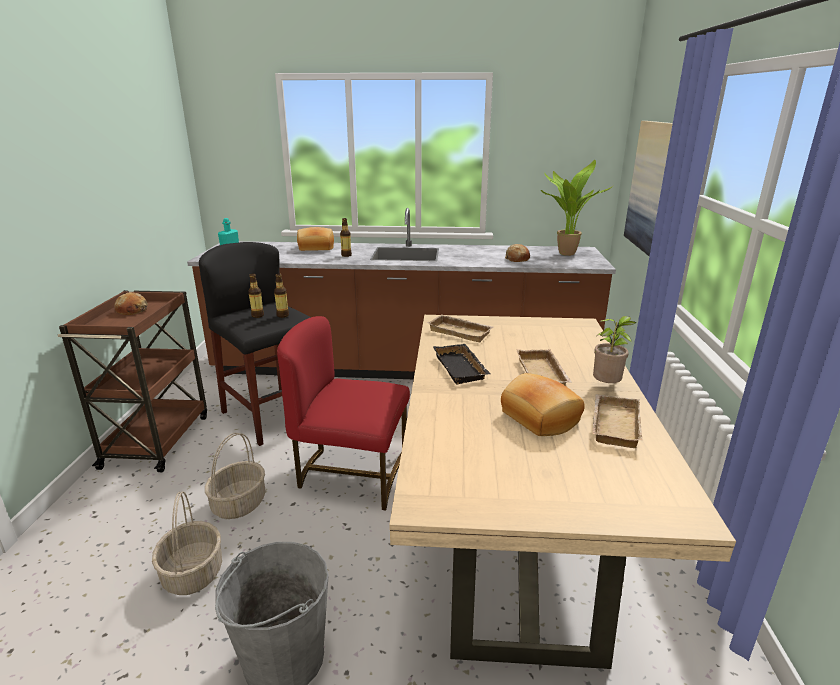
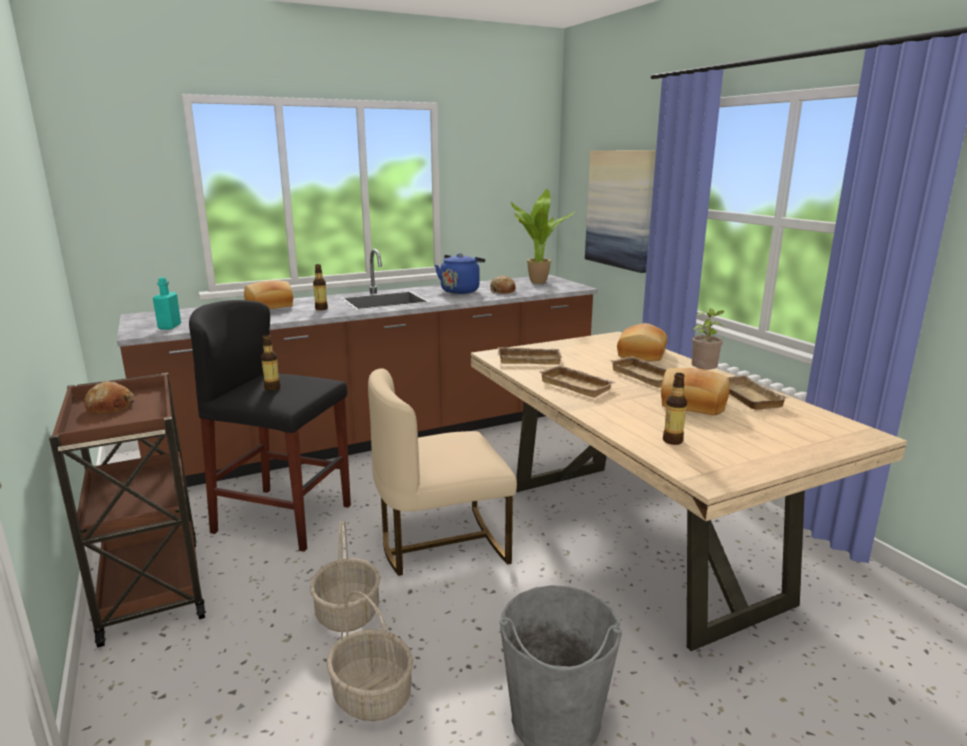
camera: 30 degrees left, 5 degrees down
bottle [274,273,289,318] -> bottle moved to [663,373,687,445]
red chair [277,316,410,510] -> beige chair [368,368,517,576]
black tray [433,344,490,384] -> beige tray [539,365,617,398]
none -> blue kettle [435,253,485,294]
none -> bread [617,323,667,362]

